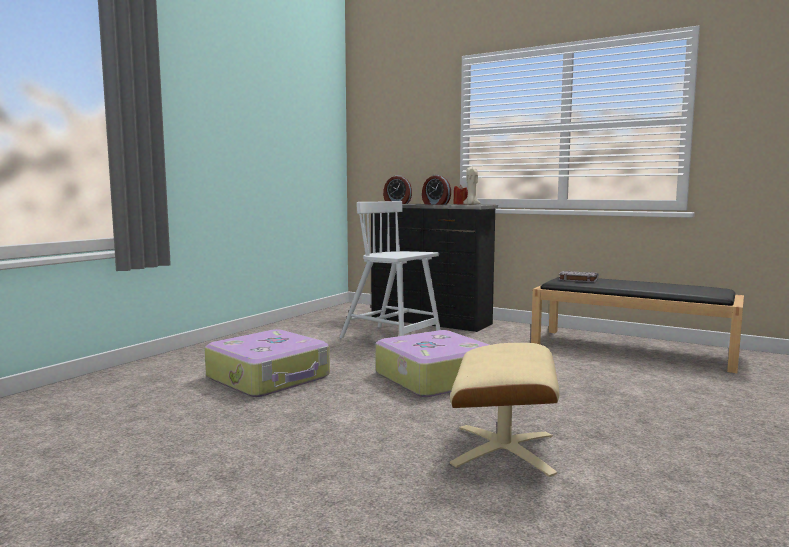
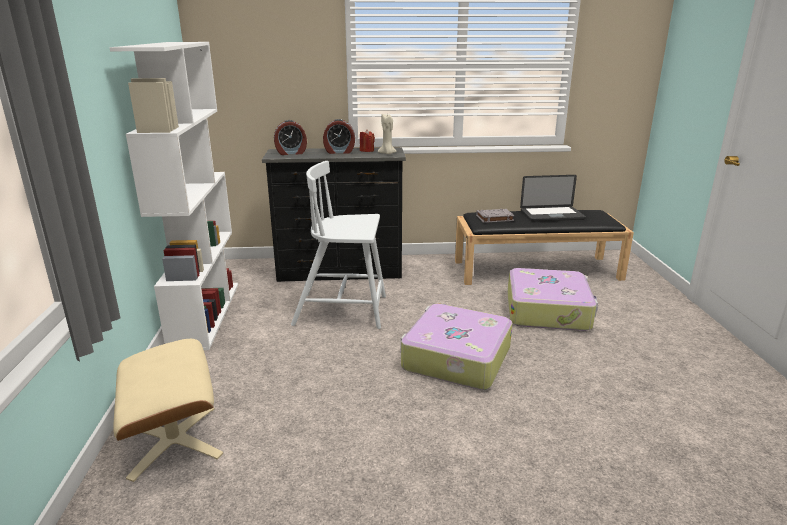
camera: 35 degrees left, 15 degrees up
suitcase [205,329,330,397] -> suitcase moved to [507,268,598,331]
beige ottoman [450,343,559,477] -> beige ottoman moved to [113,339,223,482]
none -> white bookcase [109,42,238,350]
none -> laptop [520,175,586,222]

